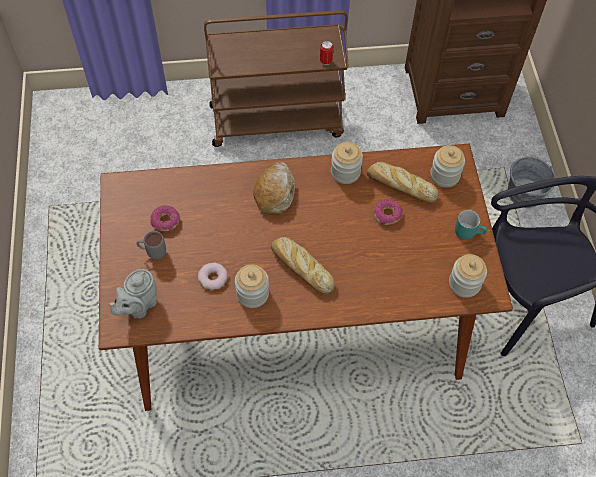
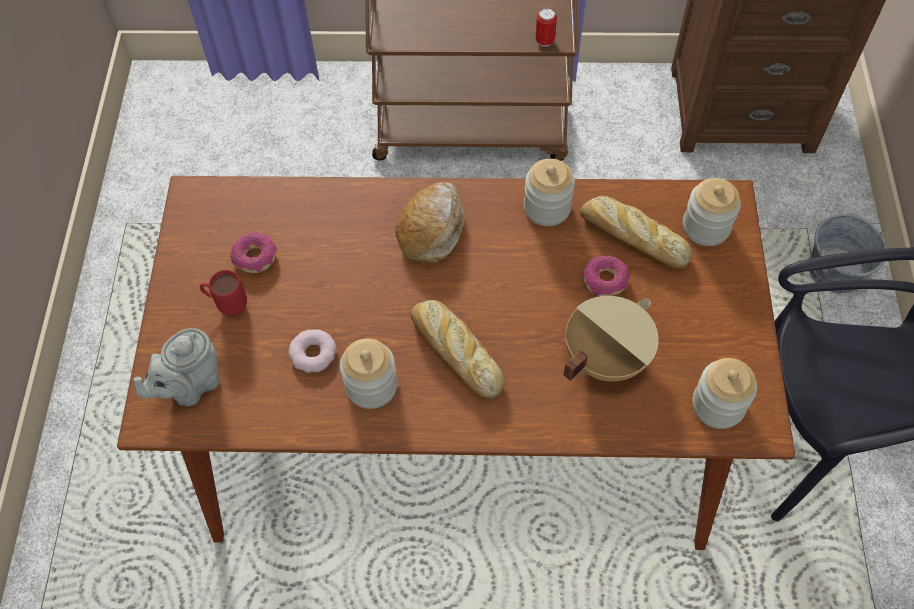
camera: 10 degrees right, 0 degrees up
grey mug [137,231,166,260] -> red mug [200,270,247,316]
turquoise mug [455,210,487,240] -> none
none -> beige cooking pot [563,296,659,382]

